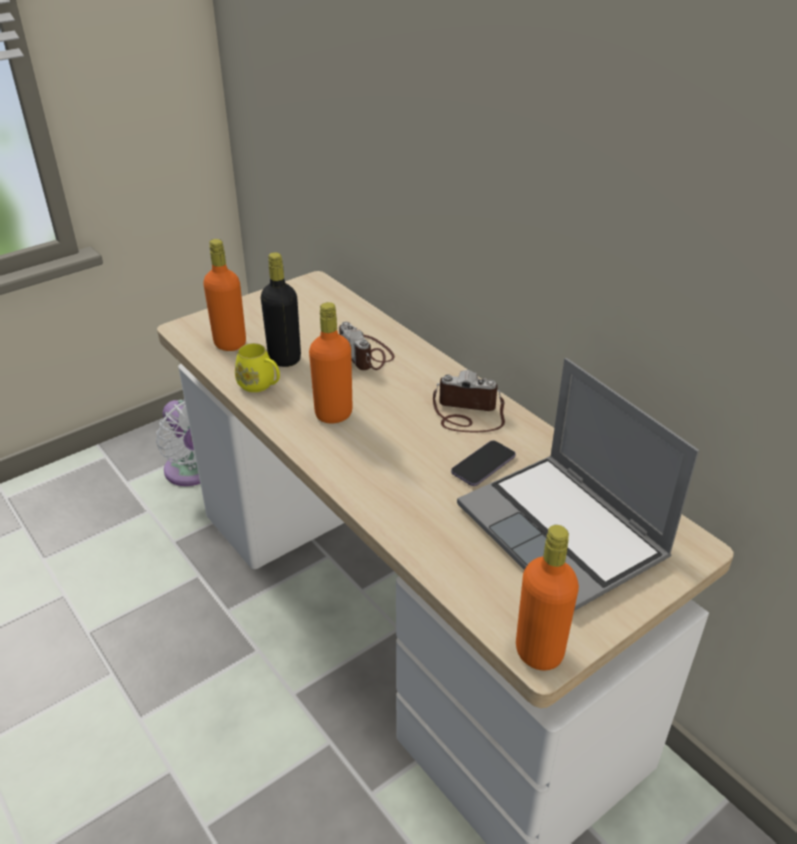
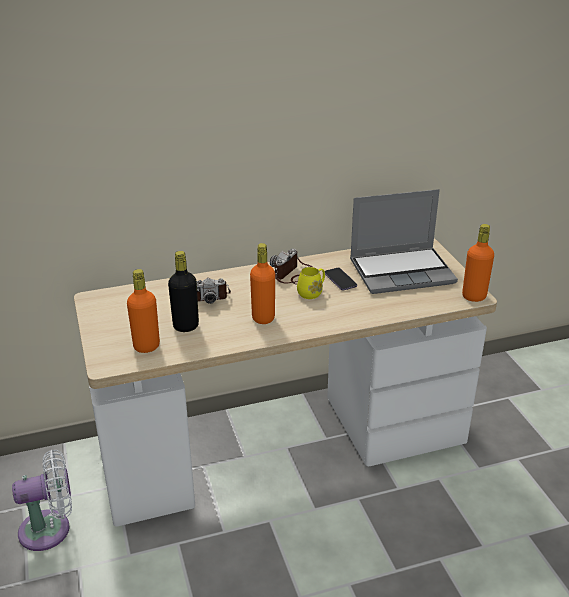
camera: 70 degrees left, 5 degrees down
yellow mug [235,343,280,392] -> yellow mug moved to [297,267,325,299]

